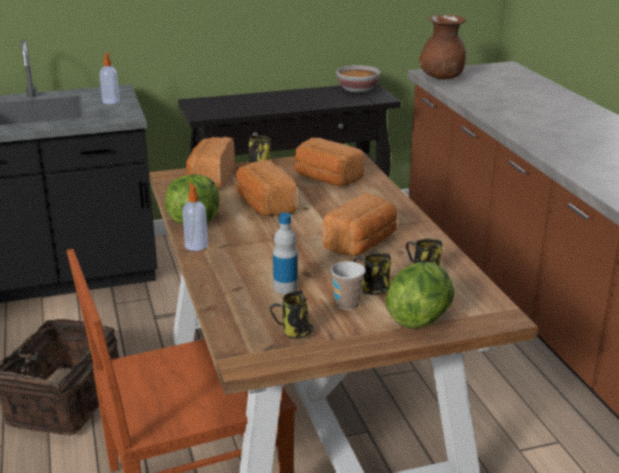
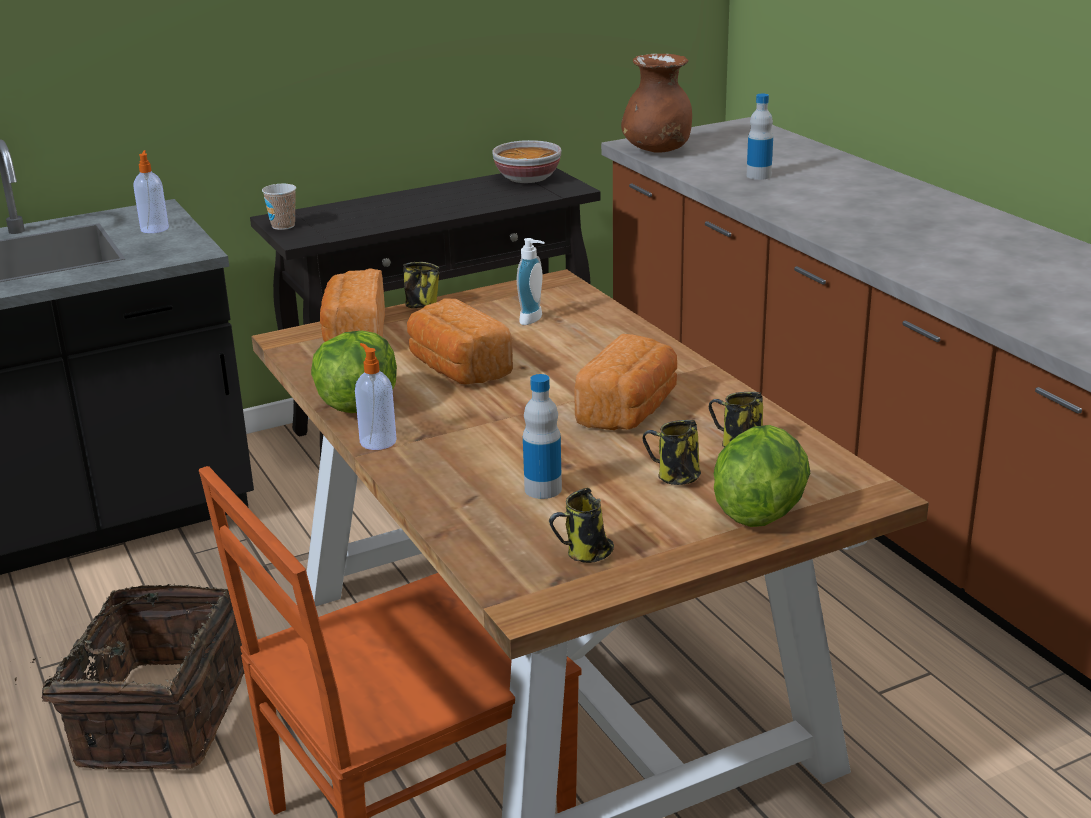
camera: 10 degrees left, 0 degrees up
bread [295,138,364,186] -> soap dispenser [517,238,545,325]
cup [331,261,366,310] -> cup moved to [262,184,296,230]
none -> bottle [747,94,773,180]

